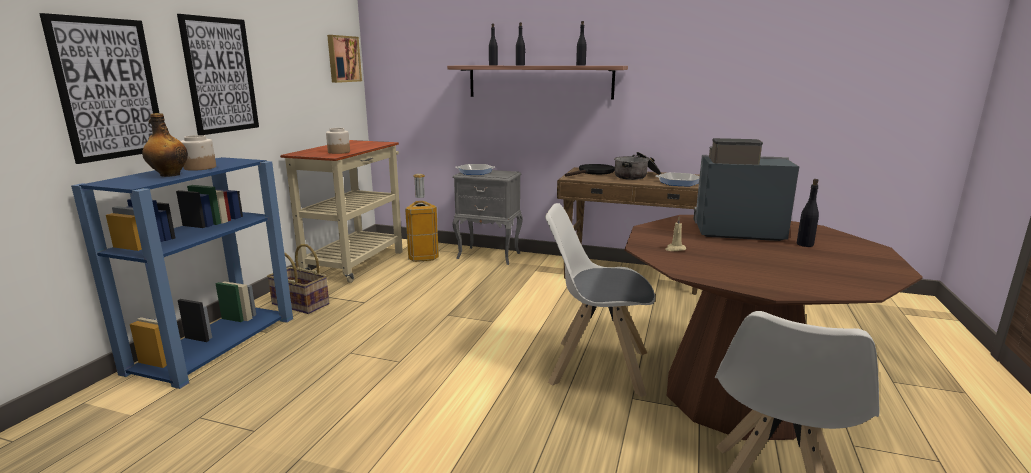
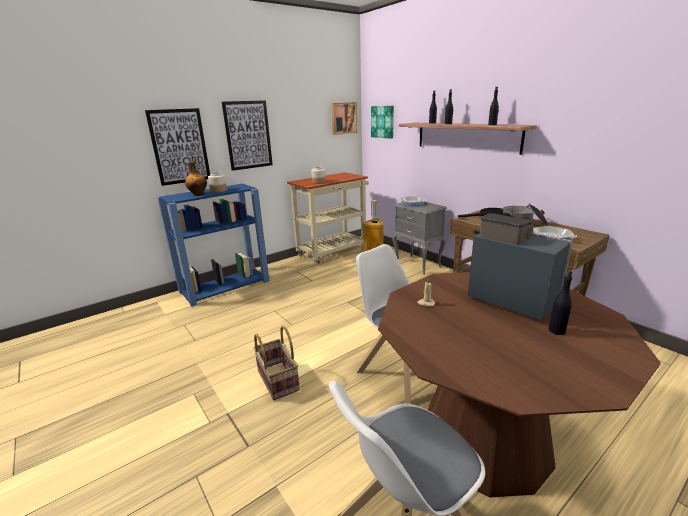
camera: 35 degrees right, 5 degrees up
basket [267,244,329,314] -> basket moved to [254,326,300,400]
none -> picture [371,106,394,139]

